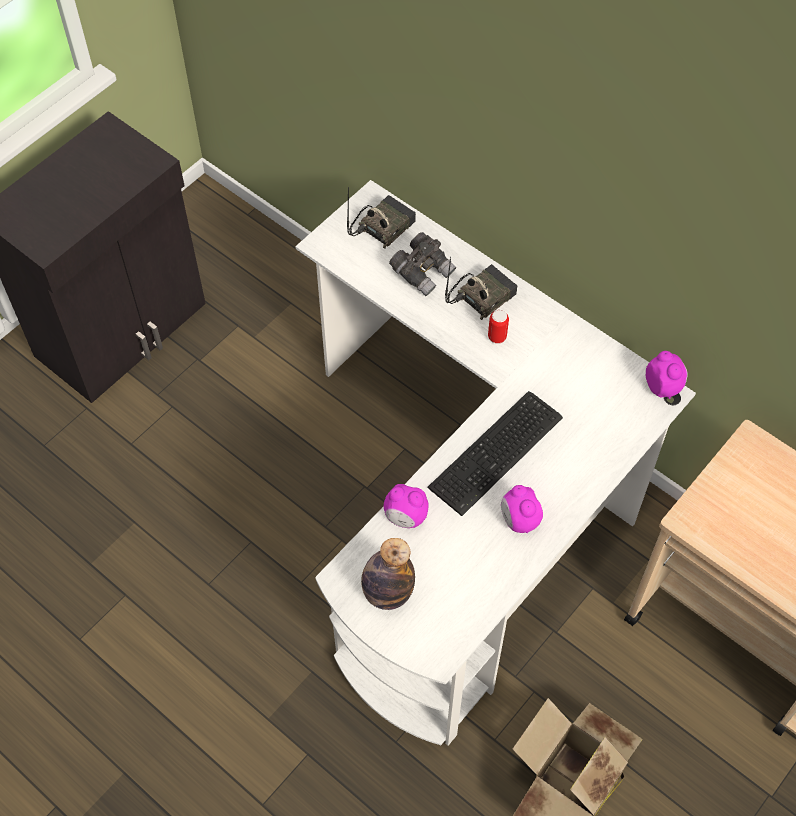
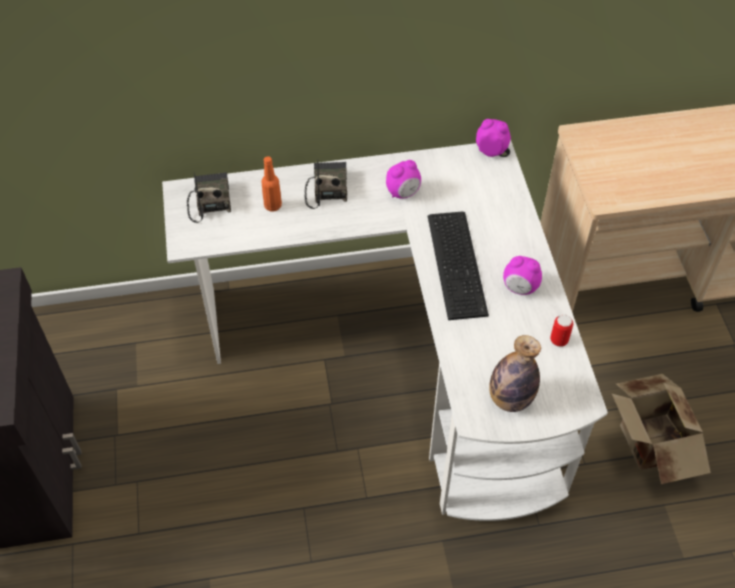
camera: 50 degrees left, 5 degrees down
alarm clock [384,484,429,528] -> alarm clock moved to [386,160,421,198]
grey binoculars [389,232,456,296] -> orange bottle [261,156,282,212]
can [488,310,509,344] -> can moved to [550,315,573,347]

